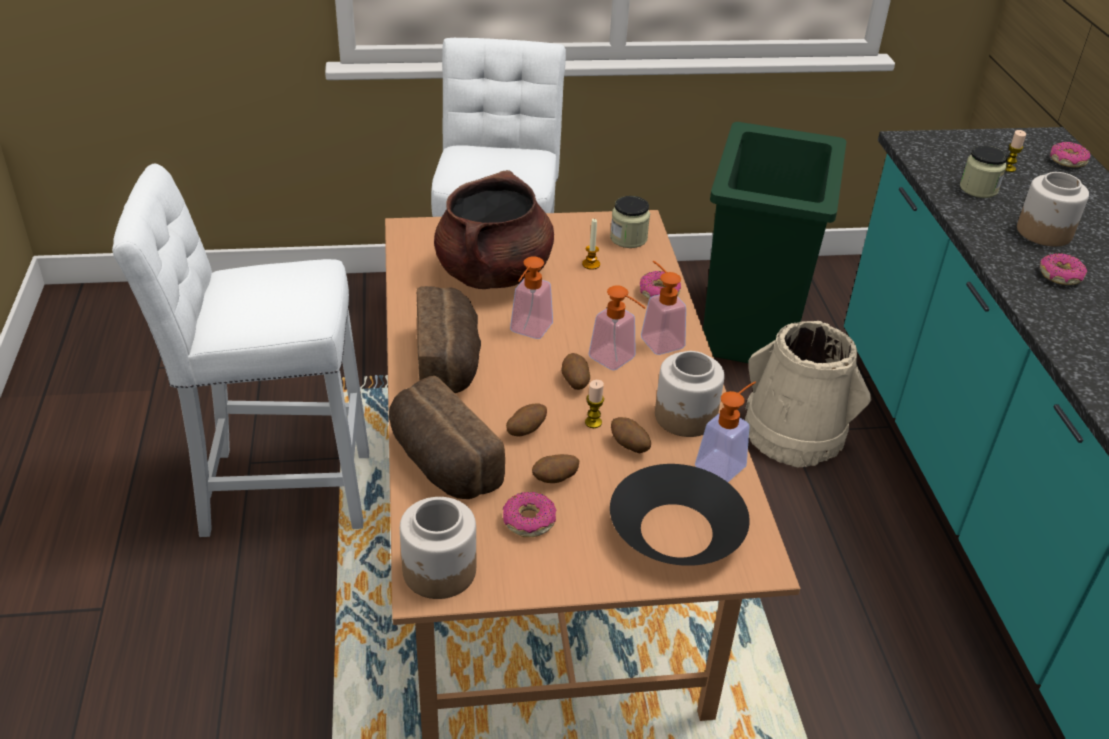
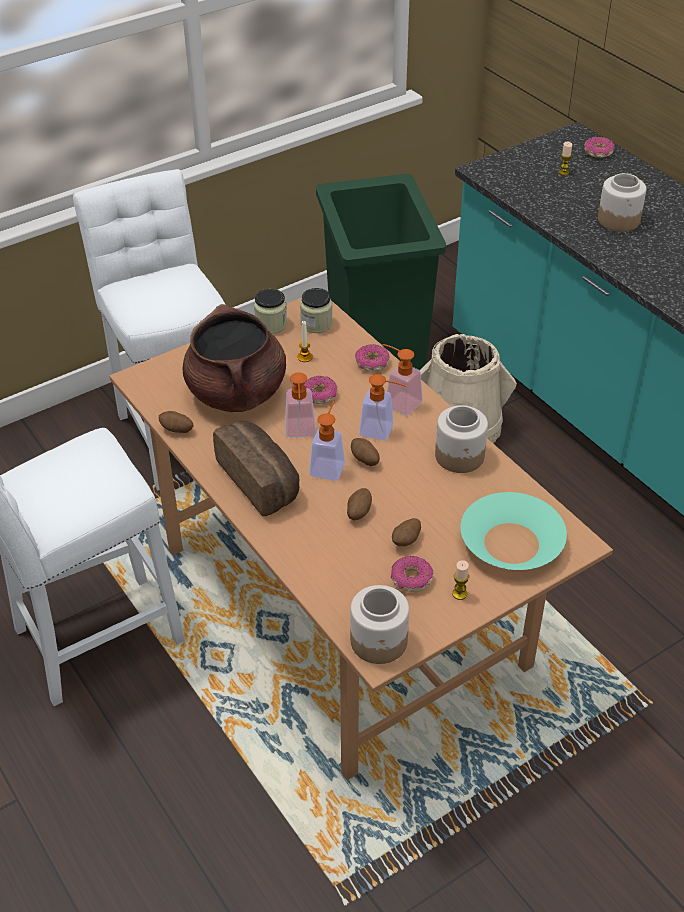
camera: 25 degrees left, 5 degrees up
bread [389,376,505,499] -> none
candle [585,380,604,428] -> candle moved to [452,560,469,600]
black bowl [610,464,750,566] -> turquoise bowl [461,492,567,570]
potato [611,417,651,453] -> potato moved to [159,411,193,433]
soap dispenser [695,381,756,482] -> soap dispenser moved to [309,400,345,481]
jar [960,146,1008,198] -> jar moved to [254,289,287,334]
donut [1040,253,1087,285] -> donut moved to [303,376,337,404]

